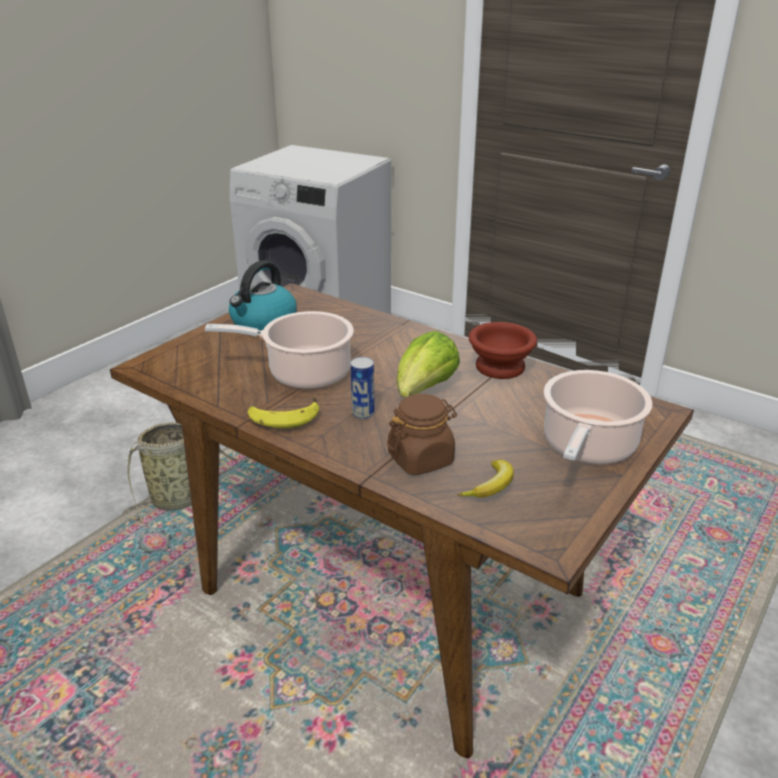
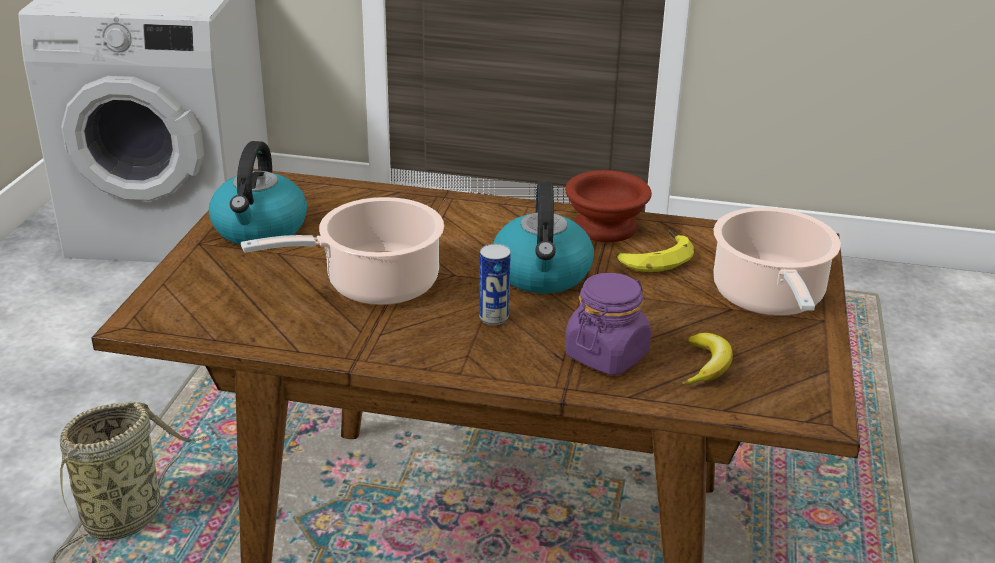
camera: 25 degrees left, 0 degrees up
banana [248,396,319,428] -> banana moved to [616,230,694,272]
brown jar [387,394,457,476] -> purple jar [565,273,651,375]
lettuce [396,331,460,398] -> kettle [493,182,594,294]

